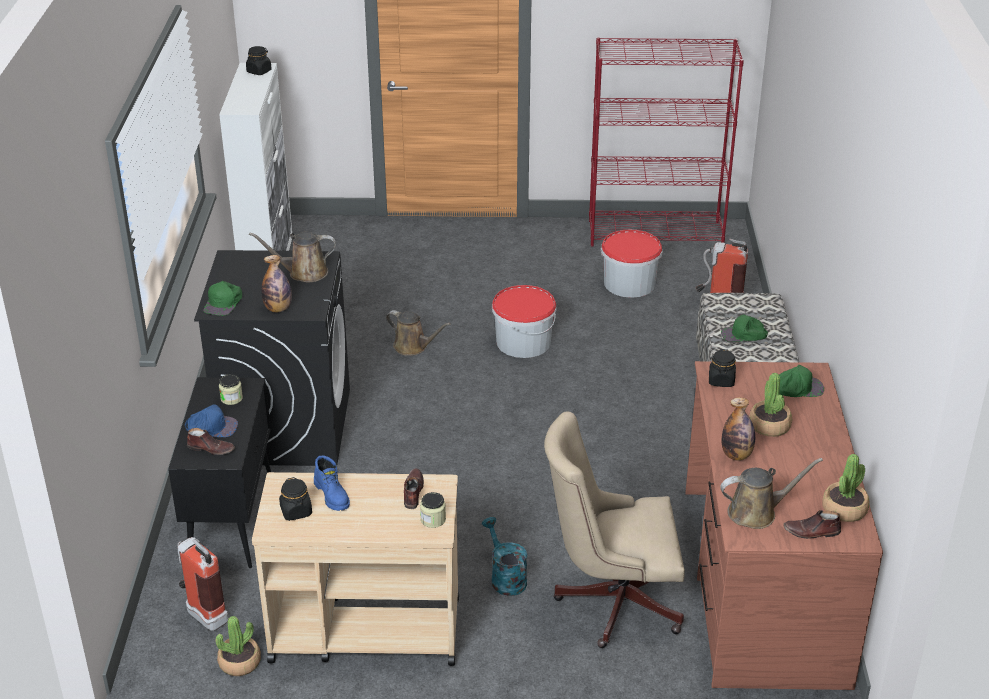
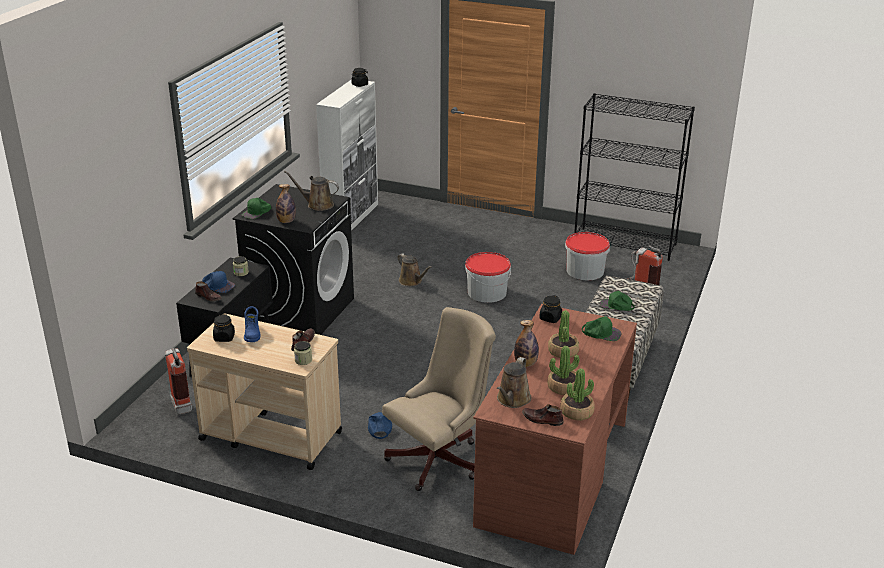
camera: 20 degrees right, 5 degrees down
potted plant [215,616,261,676] -> potted plant moved to [547,346,580,395]
turquoise watering can [482,517,527,596] -> blue cap [368,412,392,439]
beige office chair [544,412,685,648] -> beige office chair turned 120 degrees clockwise [382,307,496,491]
red bookcase [589,37,744,246] -> black bookcase [574,93,695,261]
brown watering can [720,458,823,529] -> brown watering can turned 105 degrees clockwise [497,357,531,408]

